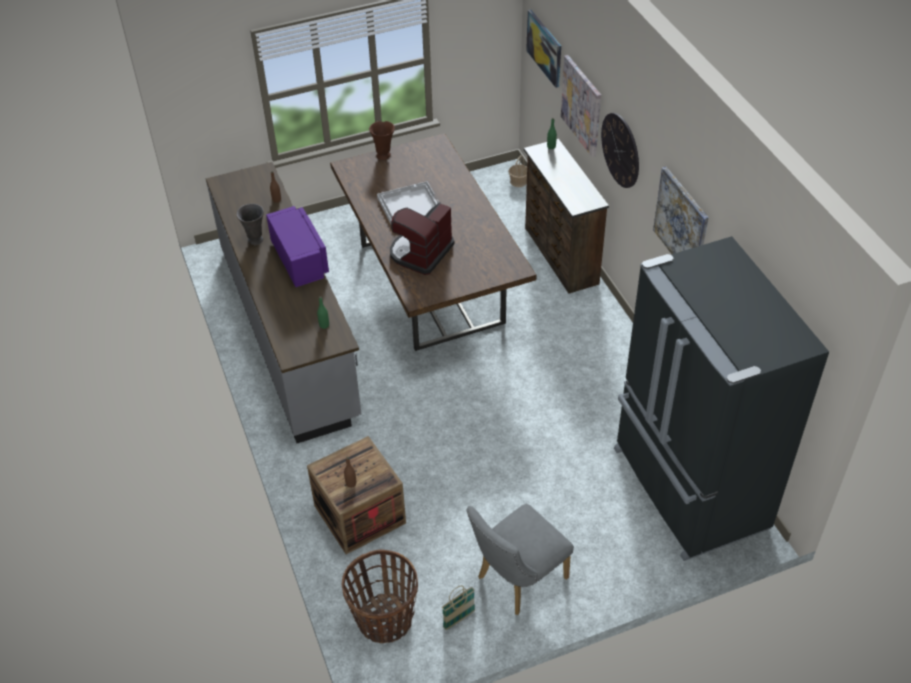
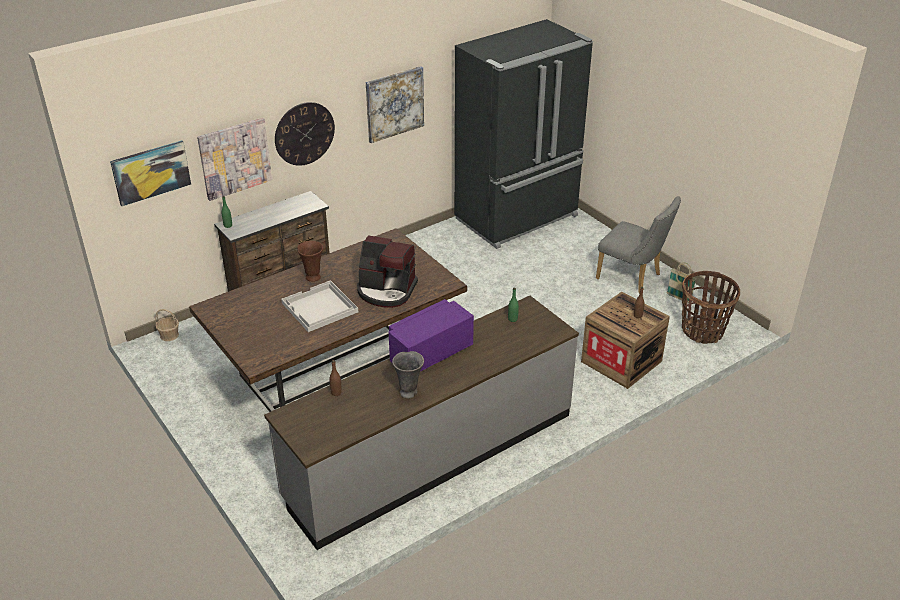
camera: 105 degrees left, 10 degrees down
brown vase [369,121,395,160] -> brown vase moved to [297,241,323,282]

